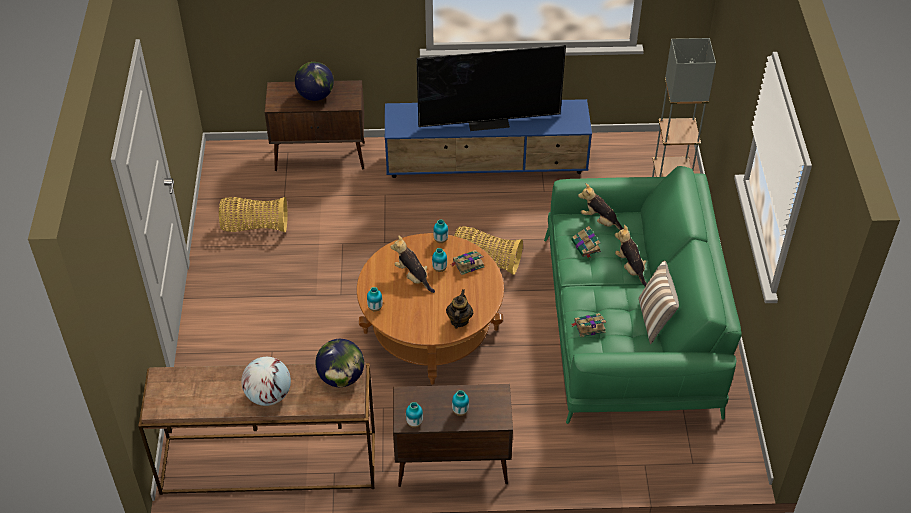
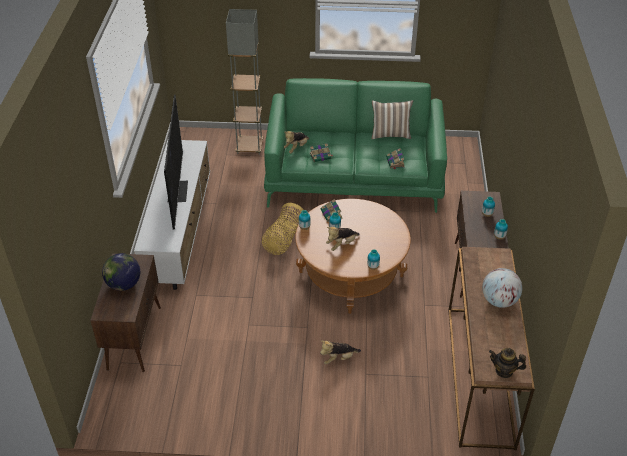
camera: 85 degrees left, 5 degrees down
basket [219,197,288,232] -> none
globe [315,339,364,387] -> none
blue tv stand [385,99,592,178] -> white tv stand [134,140,210,290]
teapot [446,289,473,329] -> teapot moved to [489,348,526,378]
plush toy [615,225,647,286] -> plush toy moved to [320,340,361,364]

